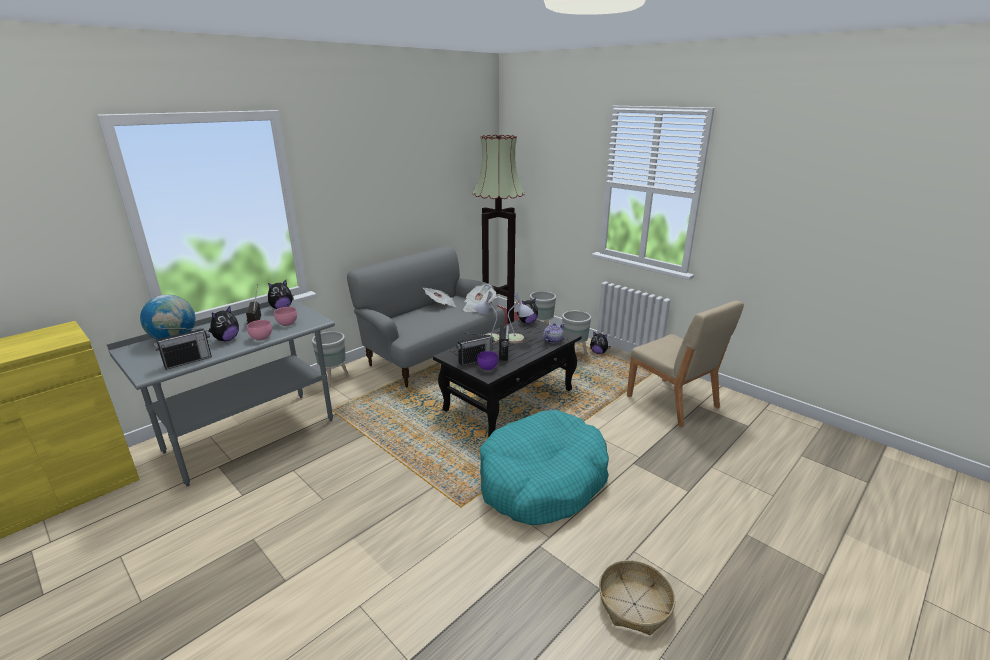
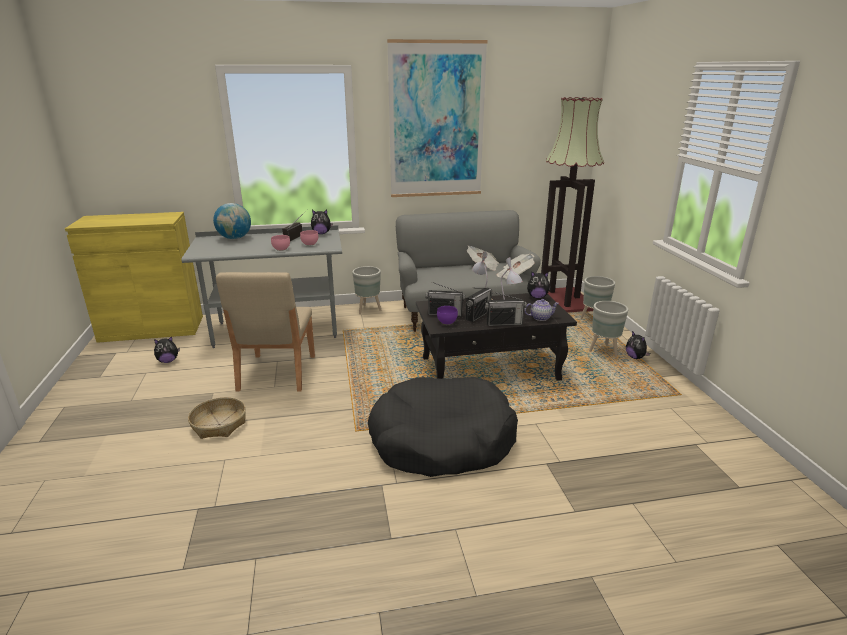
camera: 35 degrees right, 0 degrees up
radio [154,328,212,370] -> radio moved to [485,291,527,326]
plush toy [209,306,239,341] -> plush toy moved to [154,336,180,363]
turquoise dog bed [480,410,609,525] -> black dog bed [368,377,518,477]
basket [599,560,675,635] -> basket moved to [188,397,246,439]
beige chair [627,300,744,427] -> beige chair moved to [216,272,315,392]
none -> picture [387,39,488,197]

